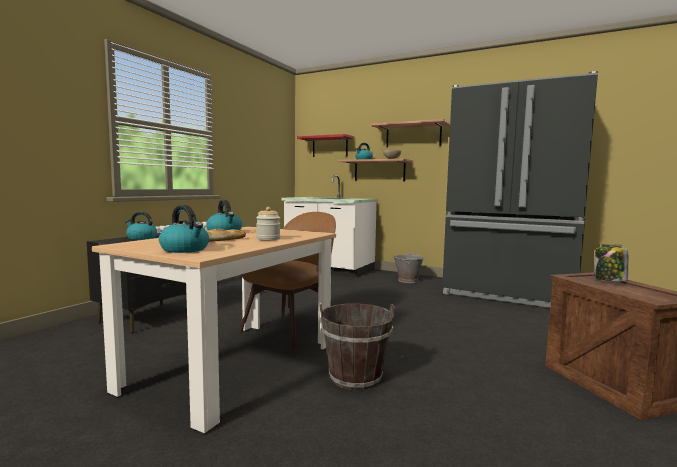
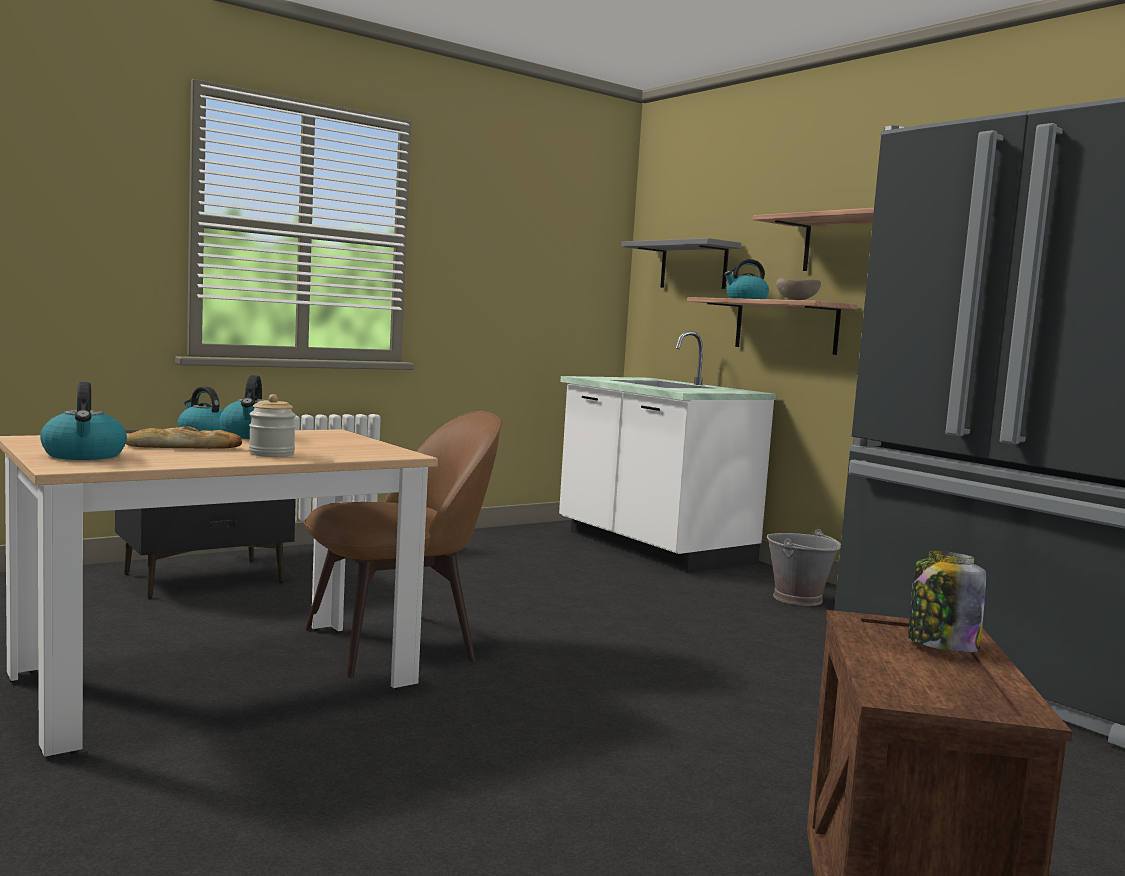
camera: 25 degrees right, 0 degrees up
red shelf [297,134,354,157] -> grey shelf [621,238,742,289]
brown bucket [320,303,396,390] -> none

